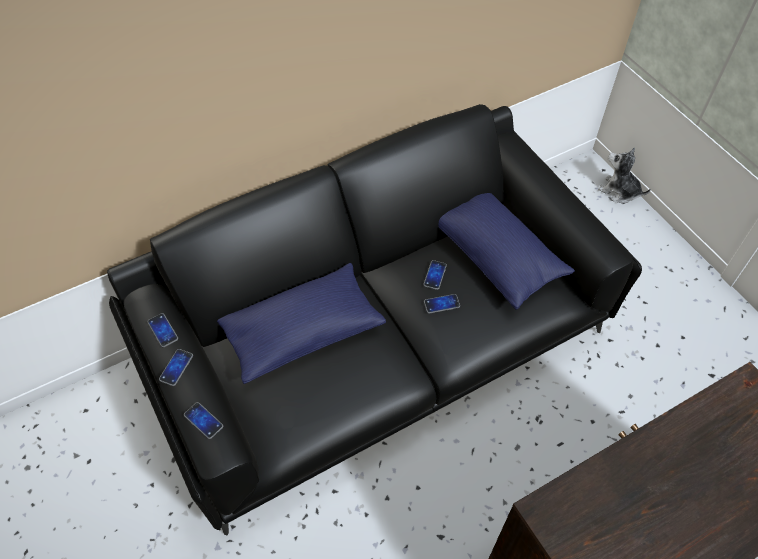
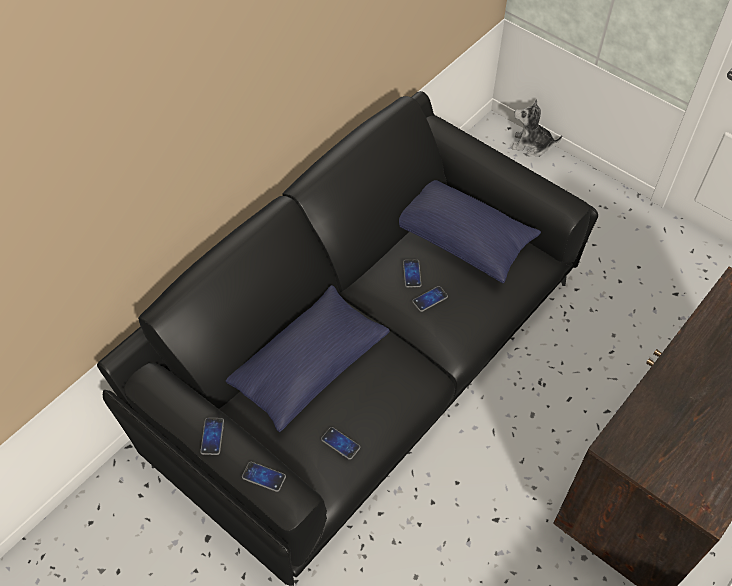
camera: 20 degrees left, 0 degrees up
phone [147,313,178,347] -> phone moved to [321,427,360,460]

